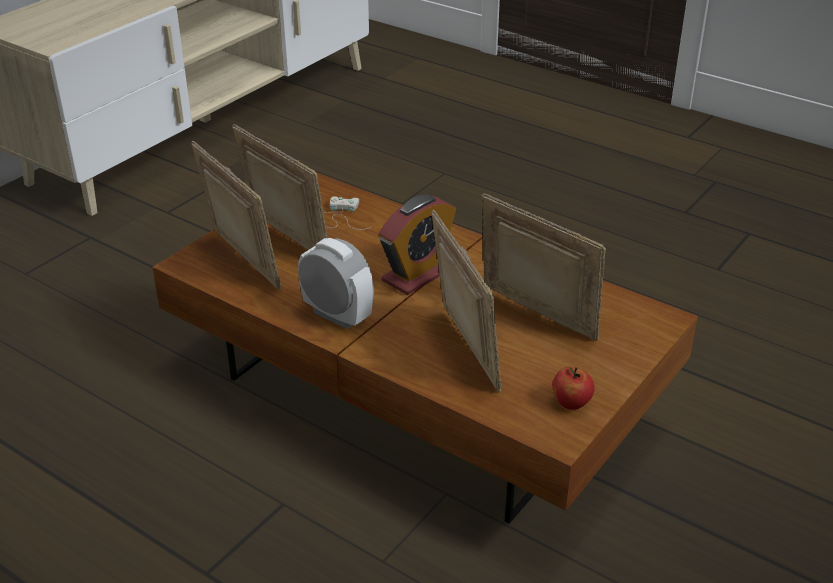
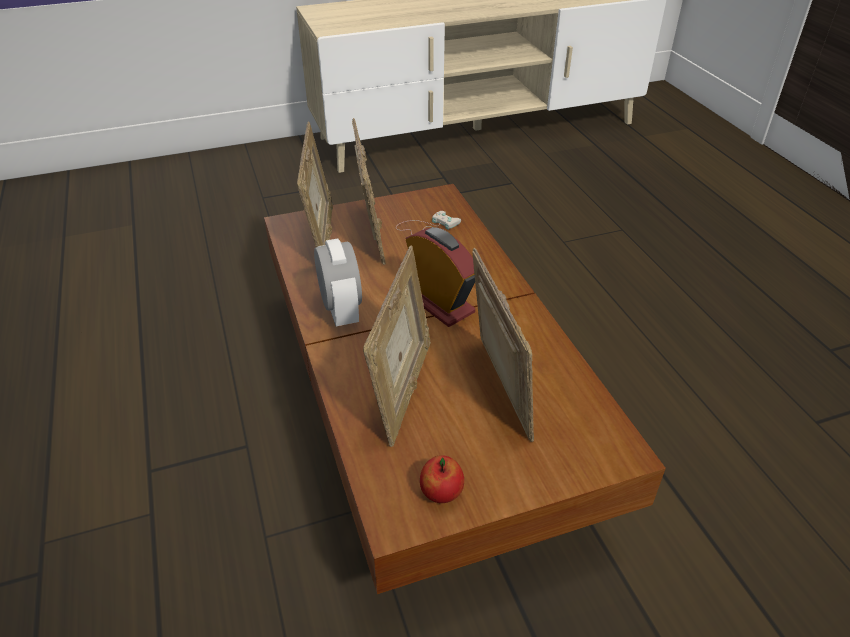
camera: 35 degrees right, 5 degrees up
alarm clock [379,194,456,295] -> alarm clock turned 120 degrees counterclockwise [406,227,475,327]

